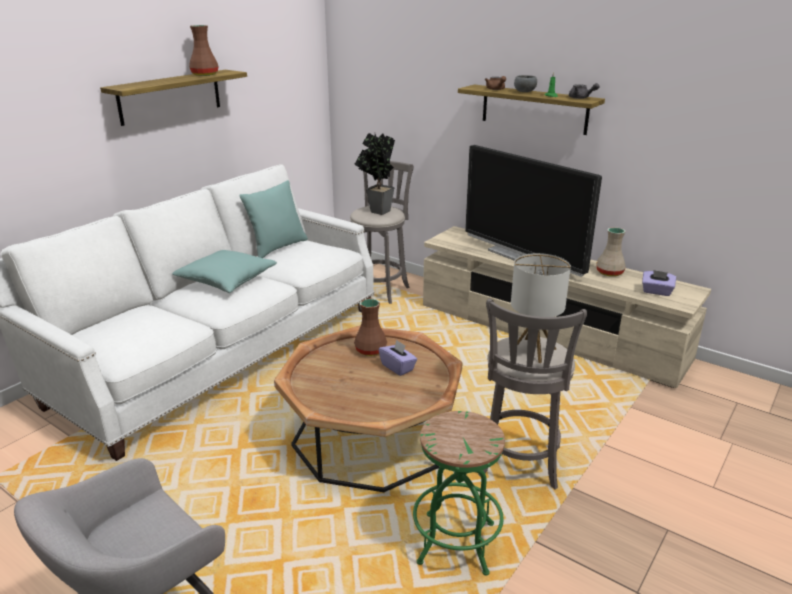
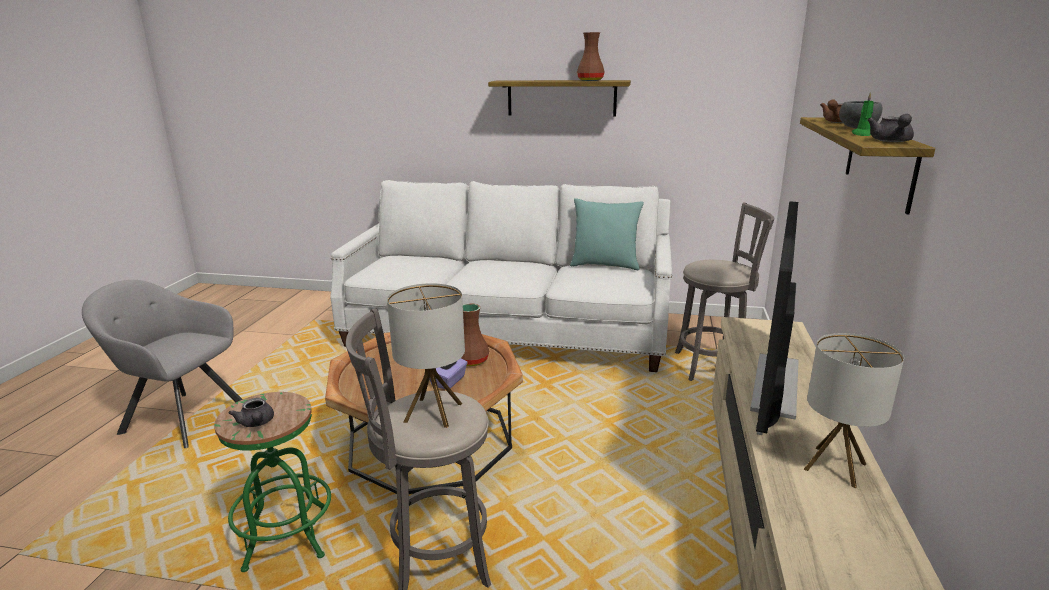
camera: 65 degrees right, 5 degrees down
turquoise pillow [172,250,277,293] -> none
potted plant [354,133,395,215] -> none
beige vase [596,227,626,277] -> table lamp [804,333,904,488]
purple tissue box [642,270,676,296] -> none
none -> grey teapot [229,398,274,427]

